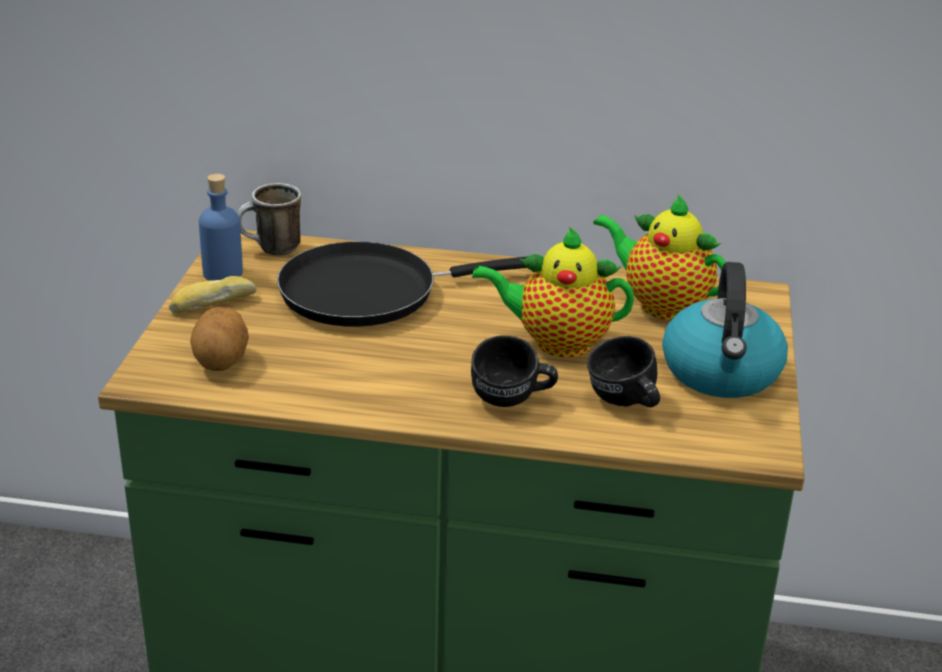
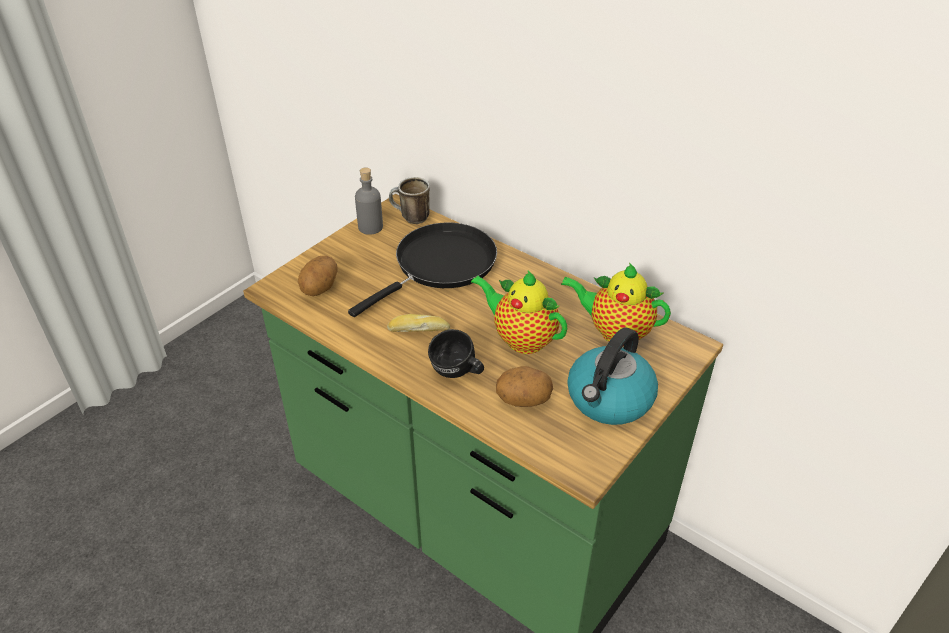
camera: 30 degrees right, 10 degrees up
bread [169,276,256,313] -> bread moved to [387,314,450,332]
blue bottle [199,174,243,281] -> grey bottle [355,167,383,235]
black frying pan [277,241,526,327] -> black frying pan turned 120 degrees clockwise [348,222,497,317]
black mug [587,336,660,407] -> potato [496,366,553,407]
teapot [593,194,725,320] -> teapot turned 45 degrees counterclockwise [561,263,671,342]

